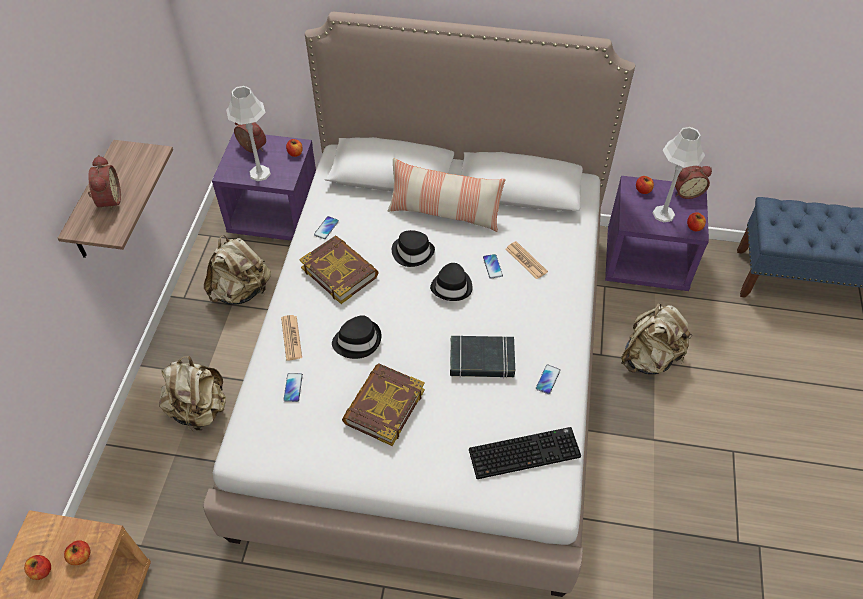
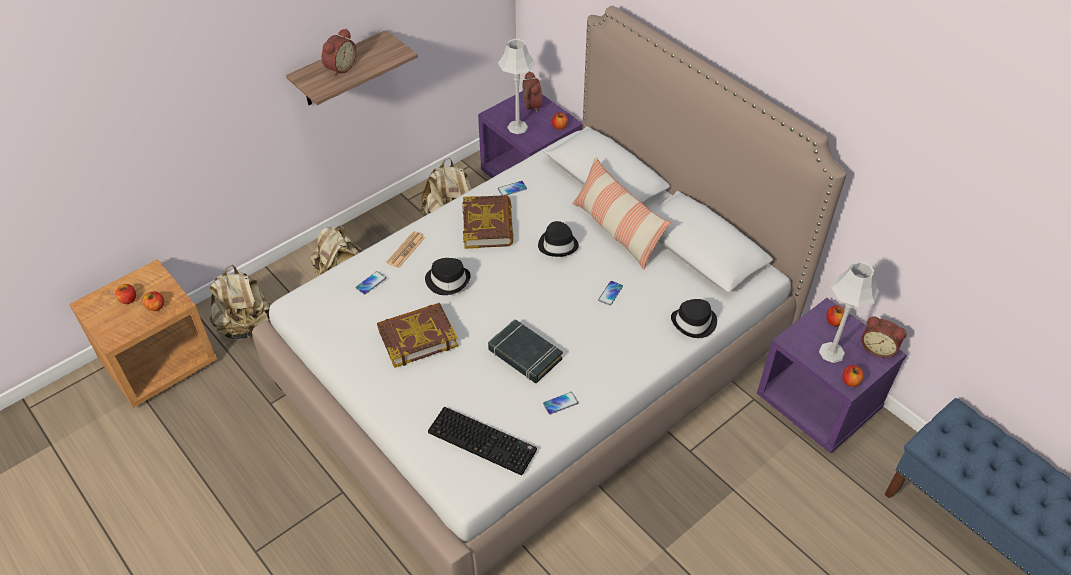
camera: 40 degrees right, 5 degrees down
black hat [430,263,473,301] -> black hat moved to [671,299,717,338]
newspaper [506,241,548,279] -> none
beige backpack [621,303,692,374] -> beige backpack moved to [209,265,271,342]

